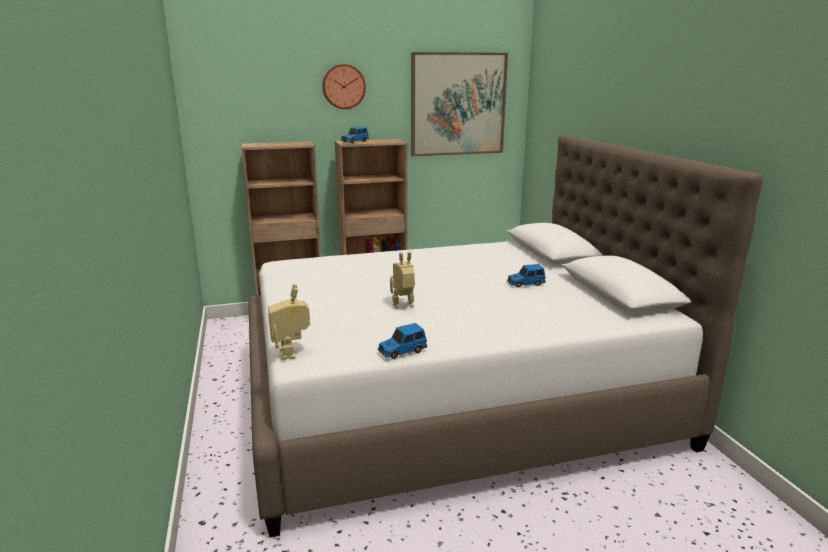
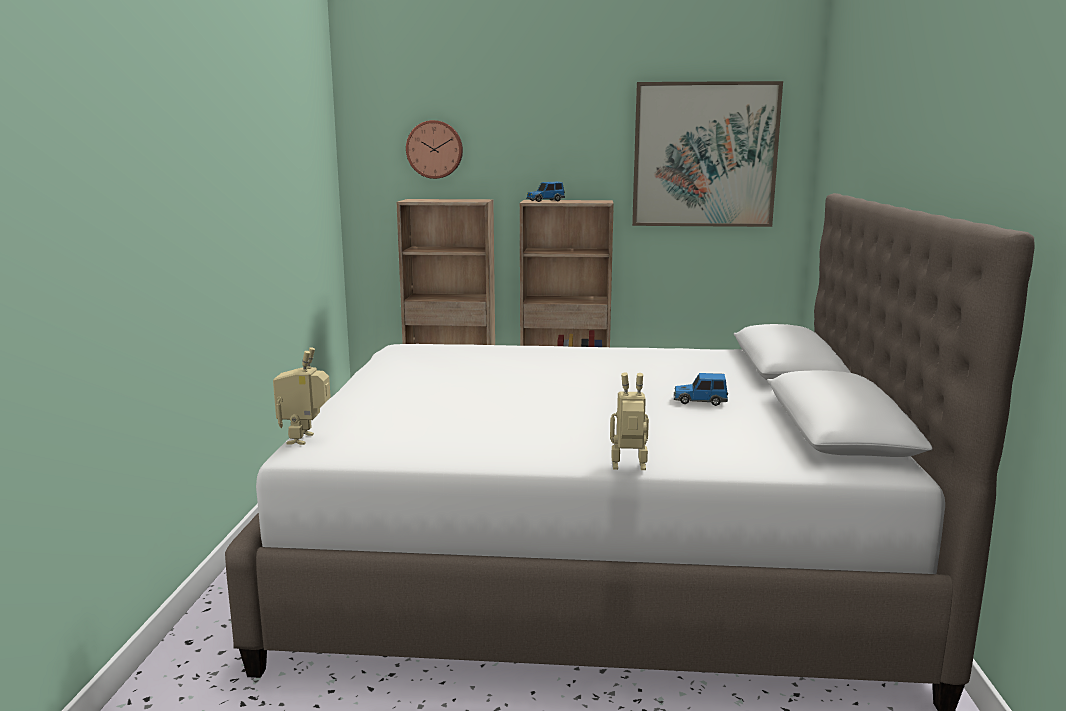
camera: 20 degrees right, 5 degrees down
wall clock [322,64,366,109] -> wall clock moved to [406,120,463,179]
toy car [378,323,427,359] -> none
toy robot [390,251,415,309] -> toy robot moved to [610,372,649,470]

